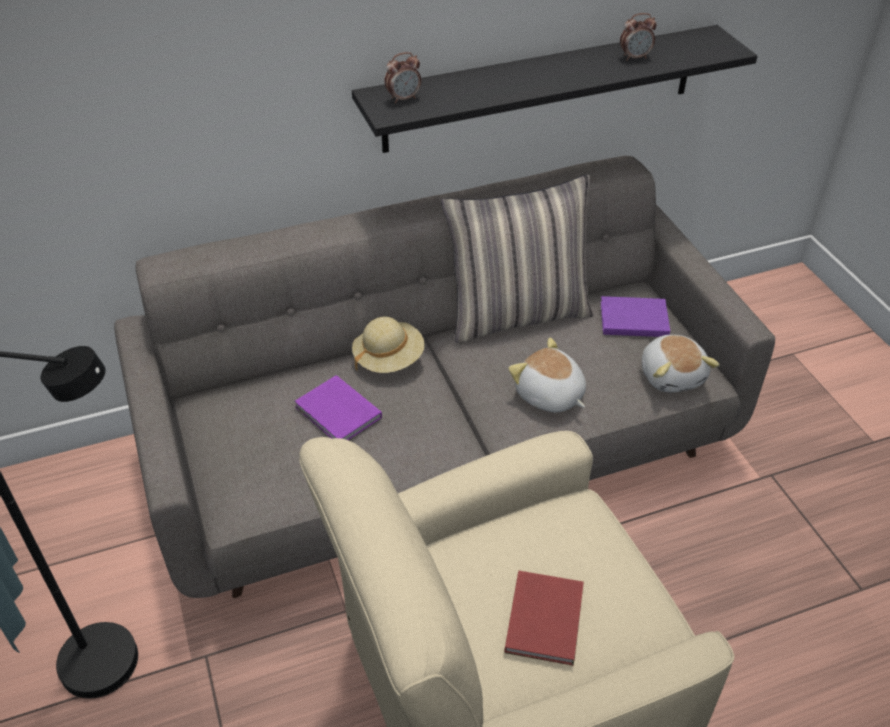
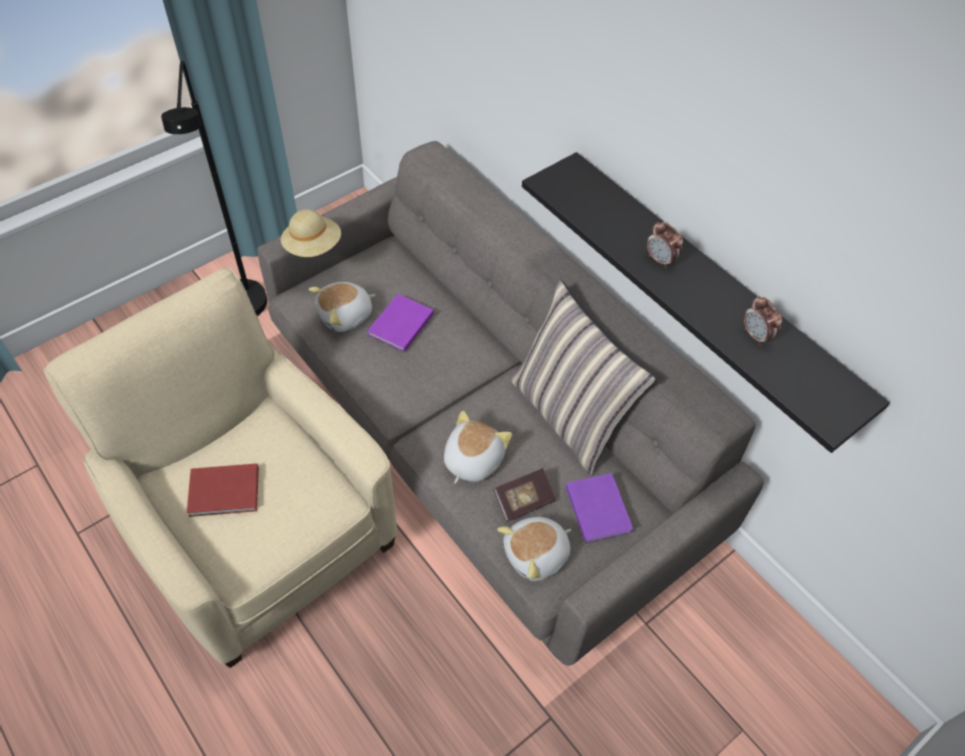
camera: 70 degrees right, 10 degrees up
beige hat [352,316,425,373] -> beige hat moved to [281,209,341,257]
alarm clock [384,52,421,103] -> alarm clock moved to [647,222,683,268]
none -> plush toy [309,282,375,332]
none -> book [493,468,555,522]

